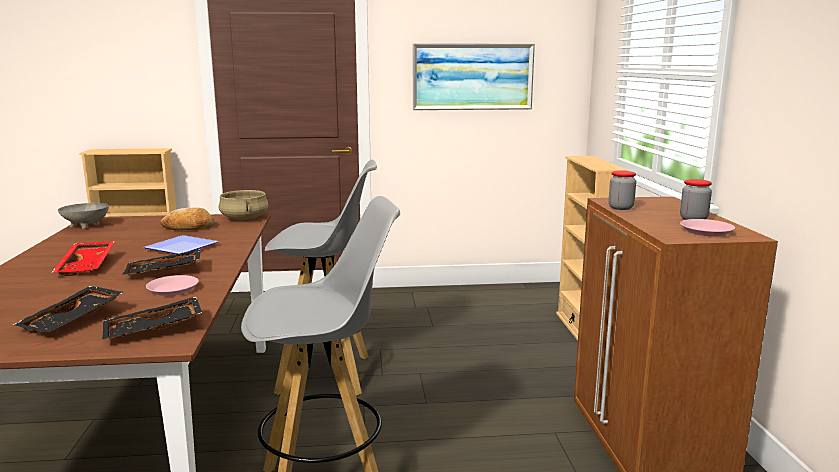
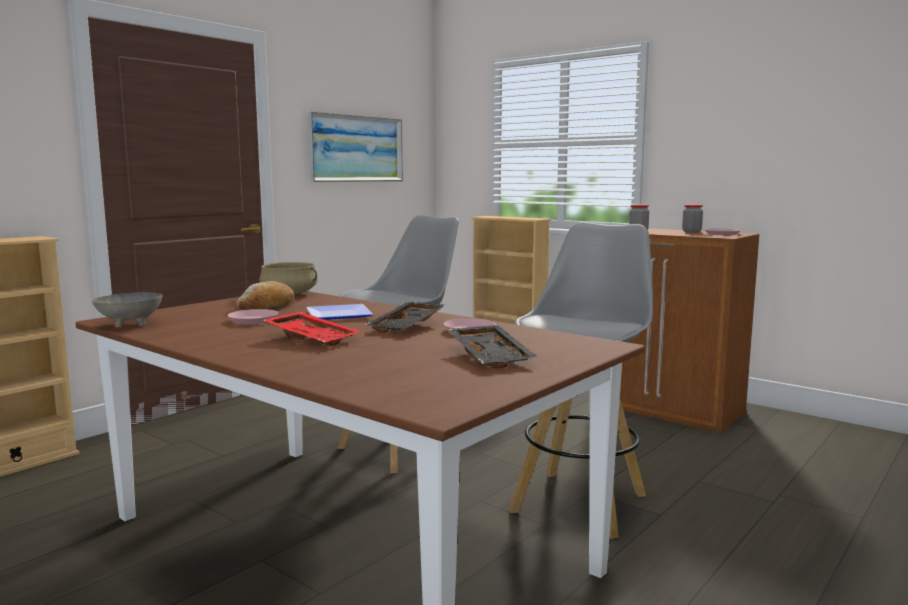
camera: 45 degrees left, 5 degrees down
black tray [102,297,202,339] -> none
none -> pink plate [227,309,278,324]

